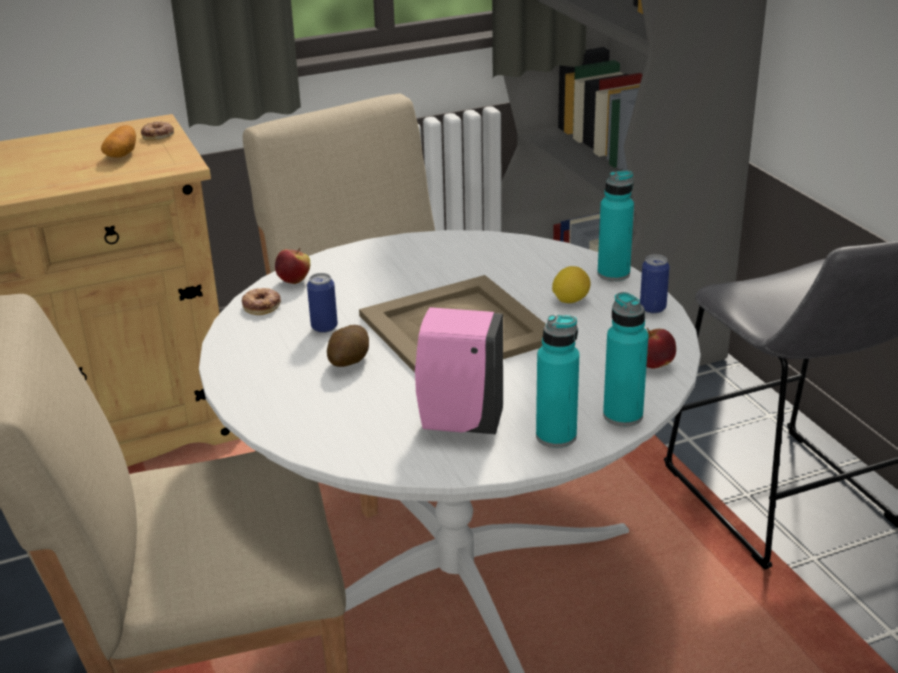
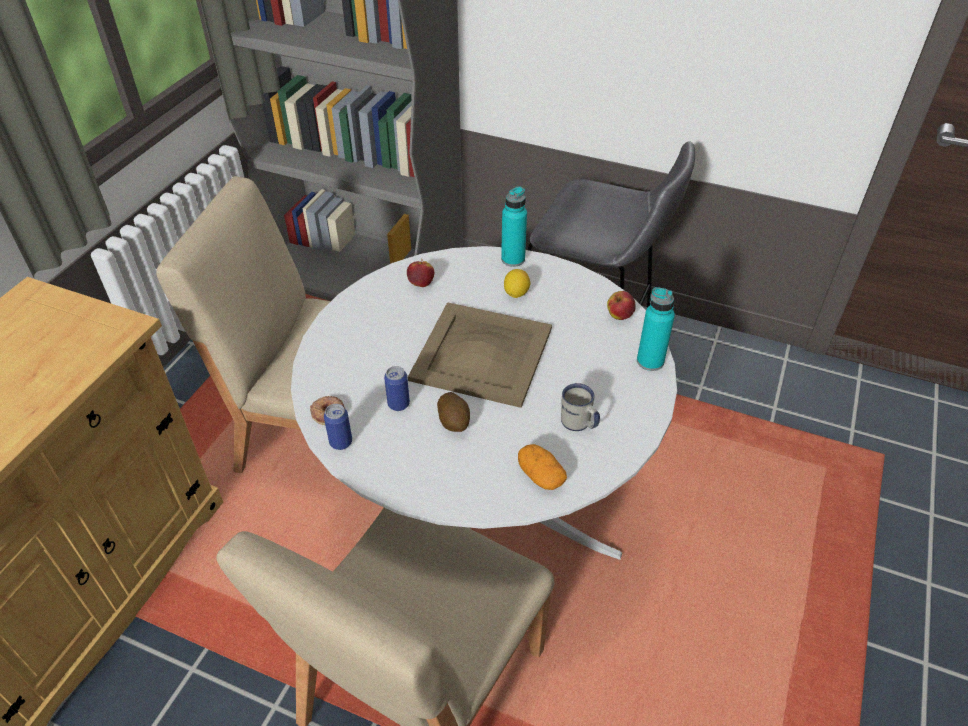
camera: 45 degrees left, 15 degrees up
potato [101,125,136,158] -> potato moved to [518,444,567,490]
donut [141,121,174,141] -> none
apple [275,248,310,284] -> apple moved to [407,259,434,287]
pink soap dispenser [415,307,503,434] -> white mug [561,383,600,431]
turquoise bottle [536,315,579,448] -> none
can [640,254,670,314] -> can moved to [324,404,352,450]

